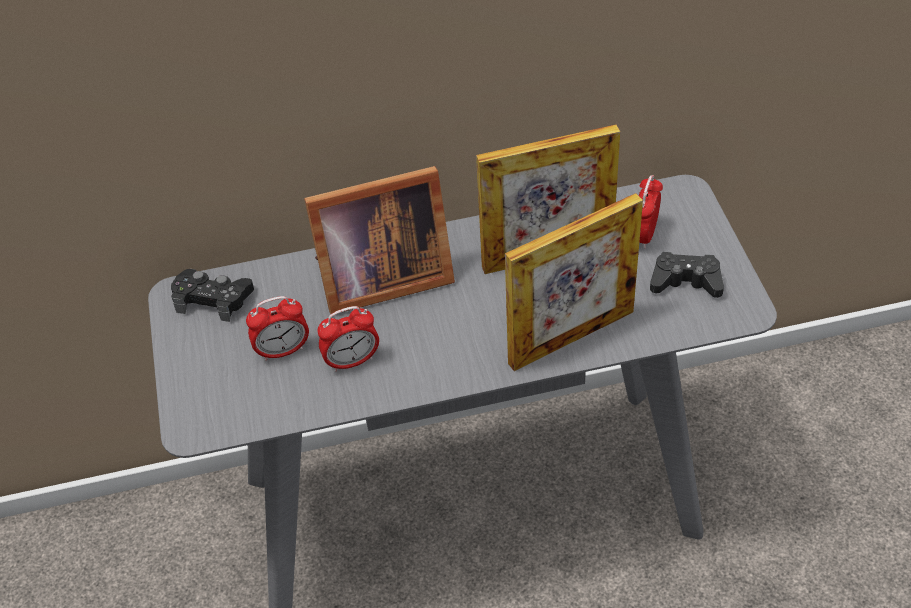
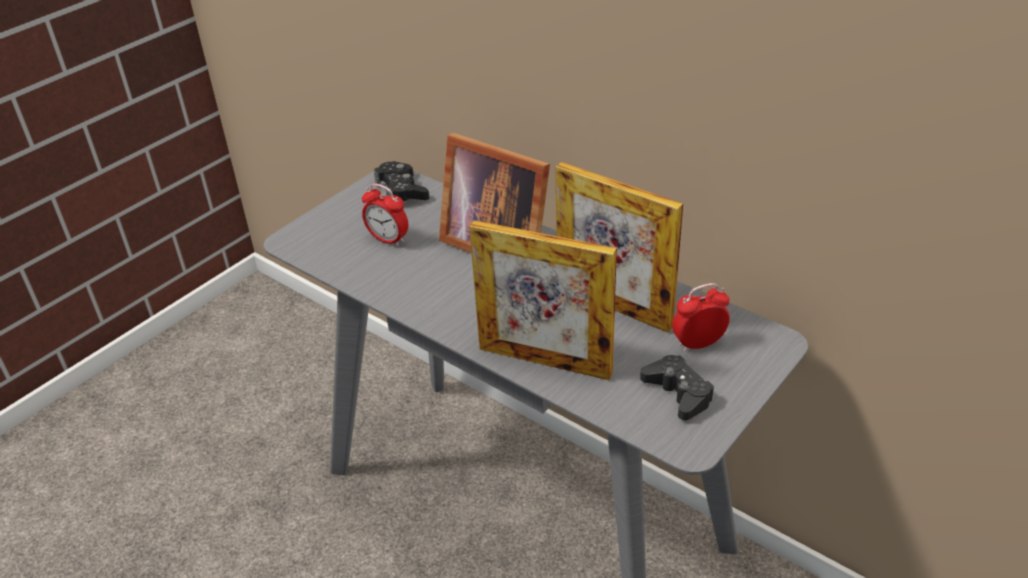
camera: 50 degrees right, 10 degrees down
alarm clock [318,306,379,372] -> none

